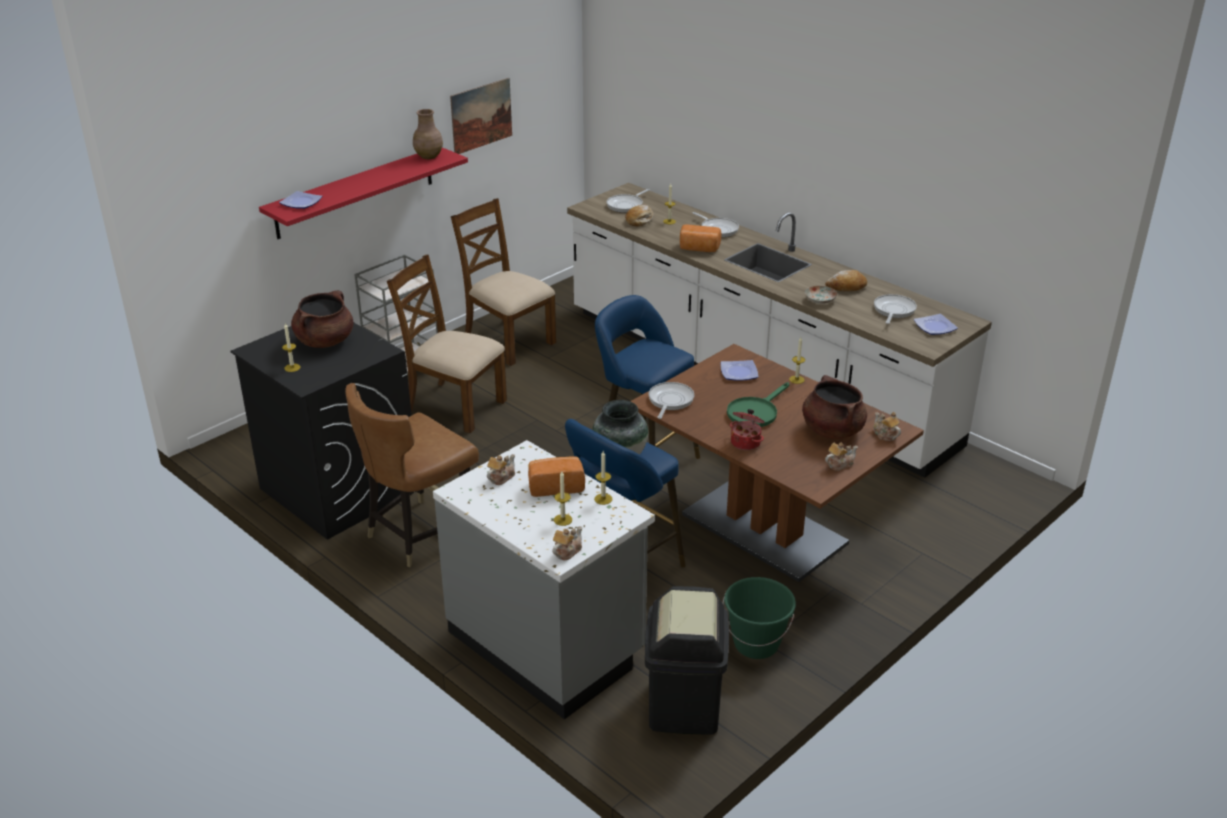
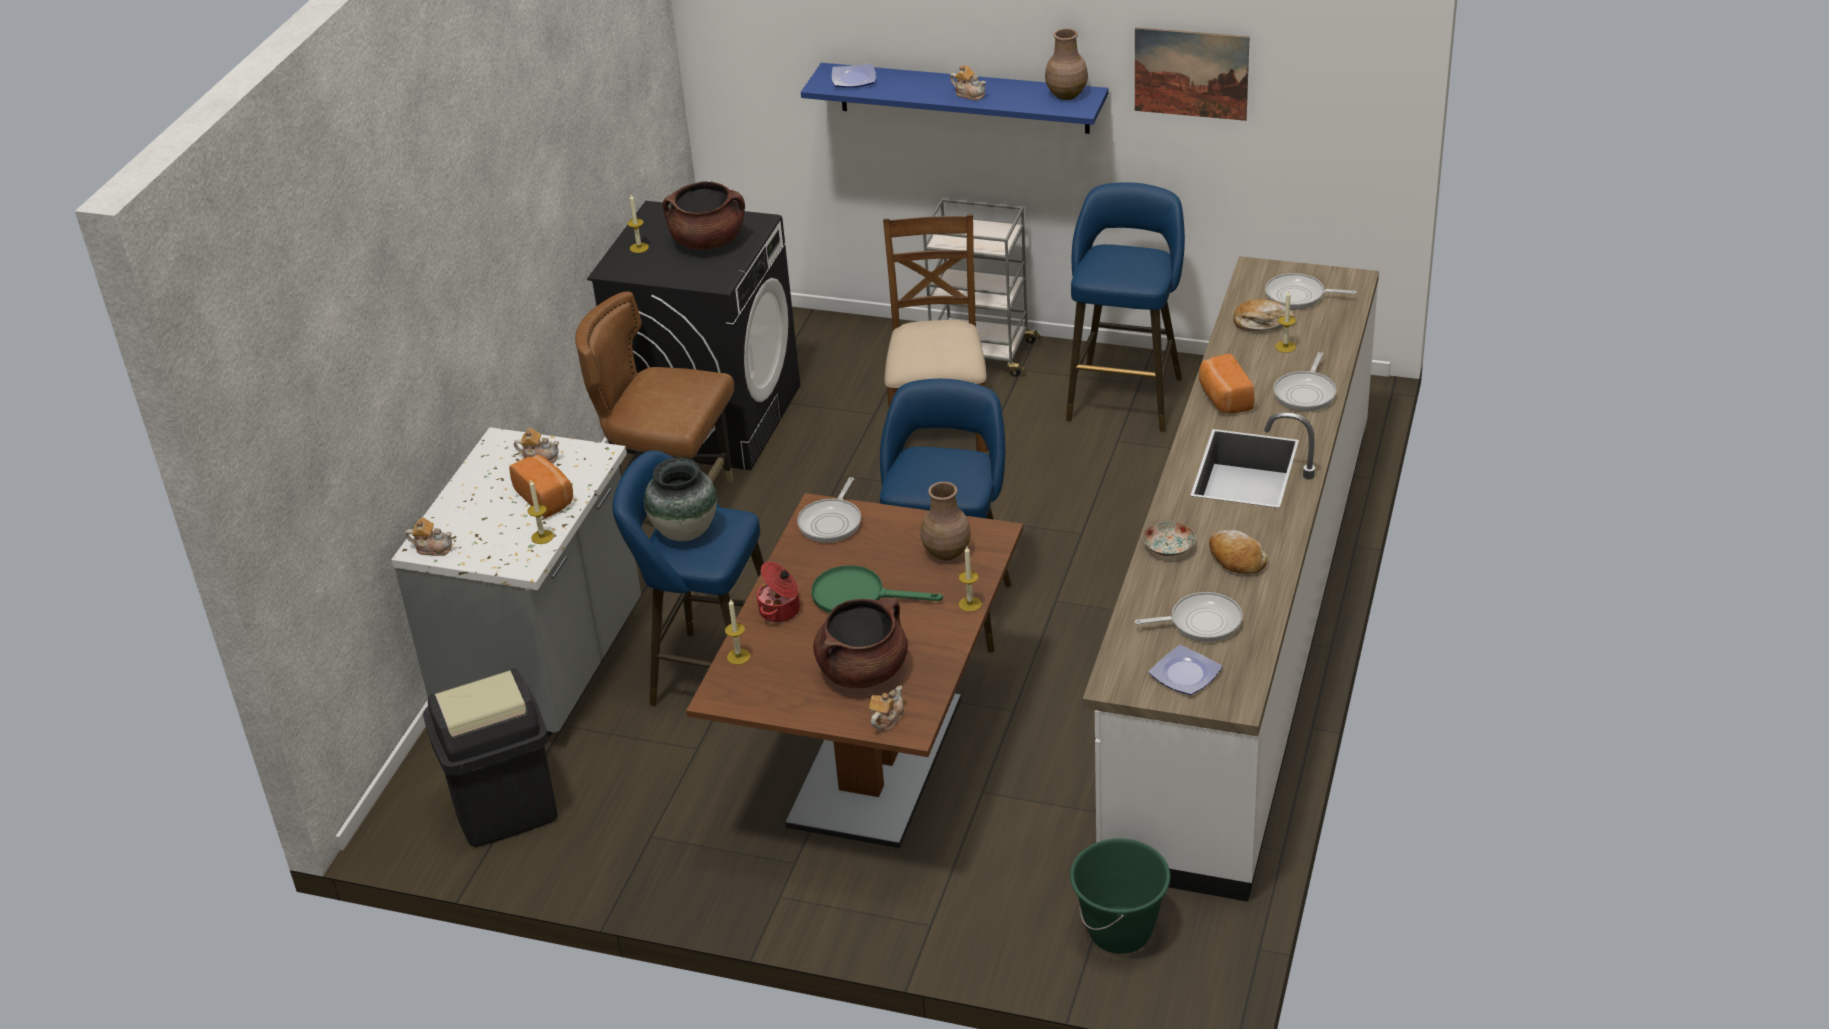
camera: 65 degrees right, 5 degrees up
red shelf [259,147,468,239] -> blue shelf [801,63,1109,134]
brown chair [451,198,556,366] -> blue stool [1066,182,1185,432]
candle [554,471,572,526] -> candle moved to [725,598,750,665]
frying pan [648,382,694,419] -> frying pan turned 120 degrees clockwise [797,477,861,543]
plate [721,360,758,381] -> brown vase [920,482,971,560]
green bucket [723,577,796,659] -> green bucket moved to [1070,838,1170,954]
teapot [825,442,858,471] -> teapot moved to [950,64,986,100]

